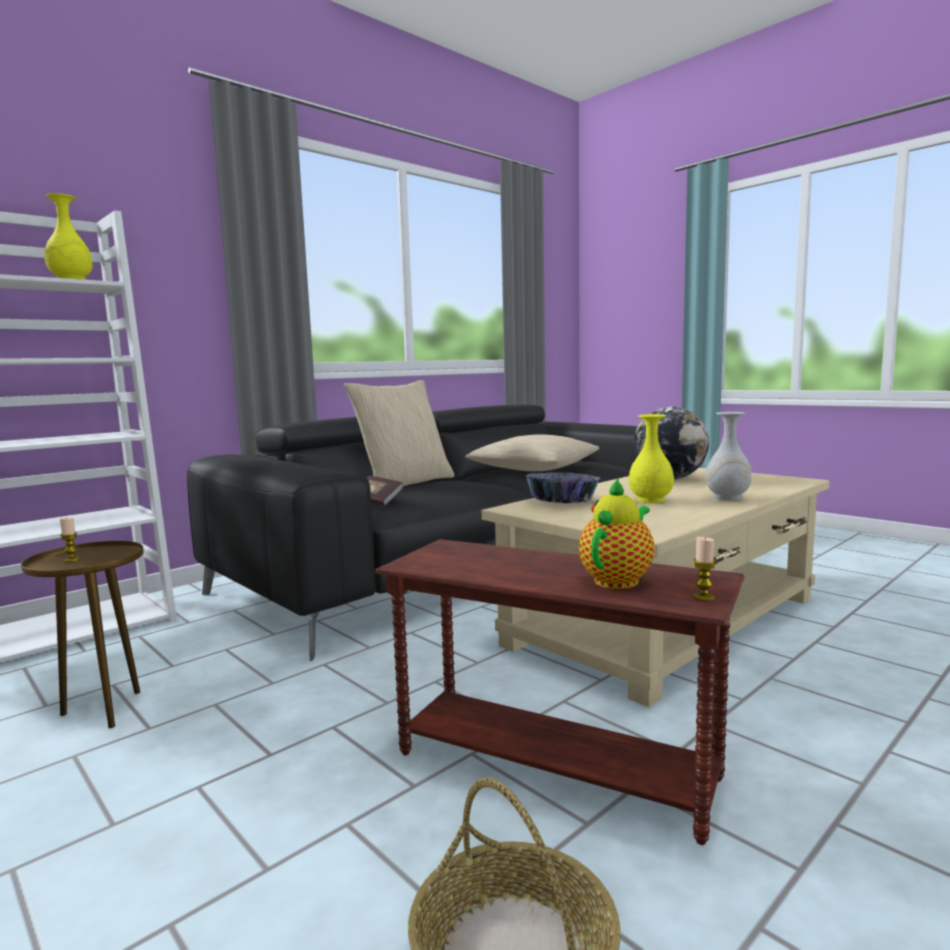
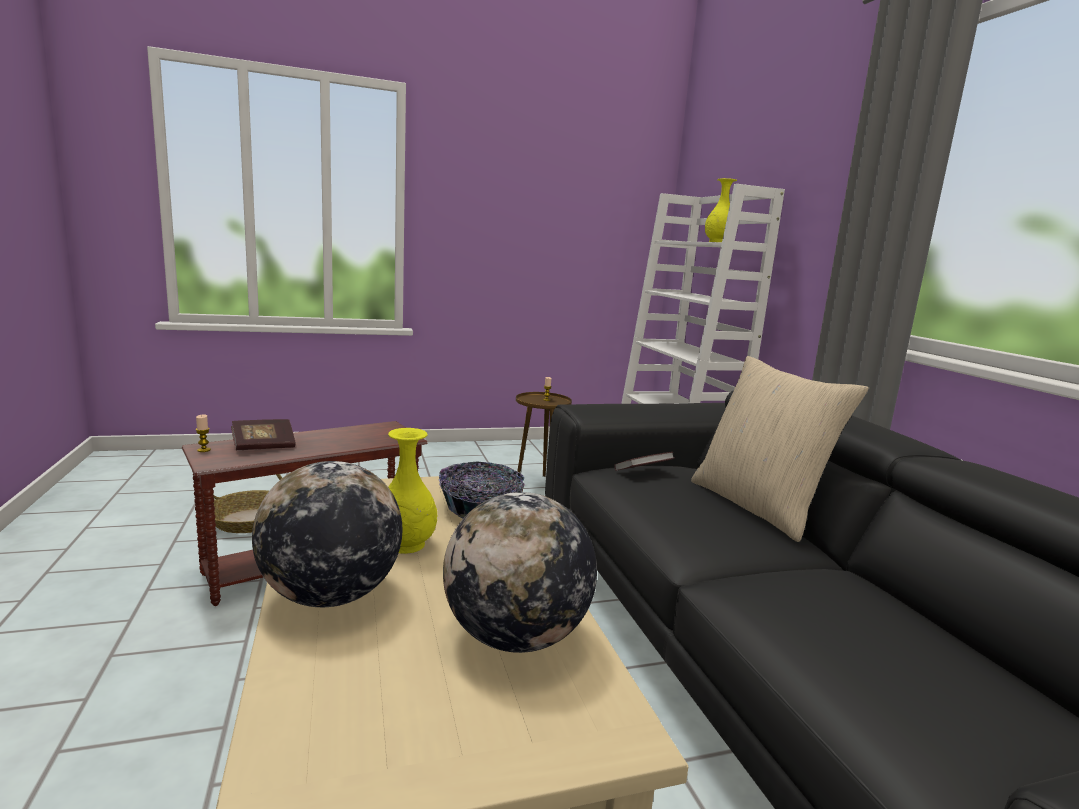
camera: 115 degrees right, 5 degrees up
beige pillow [465,435,599,471] -> none
teapot [579,478,655,589] -> book [231,419,296,450]
white vase [705,412,752,500] -> globe [252,461,402,607]

